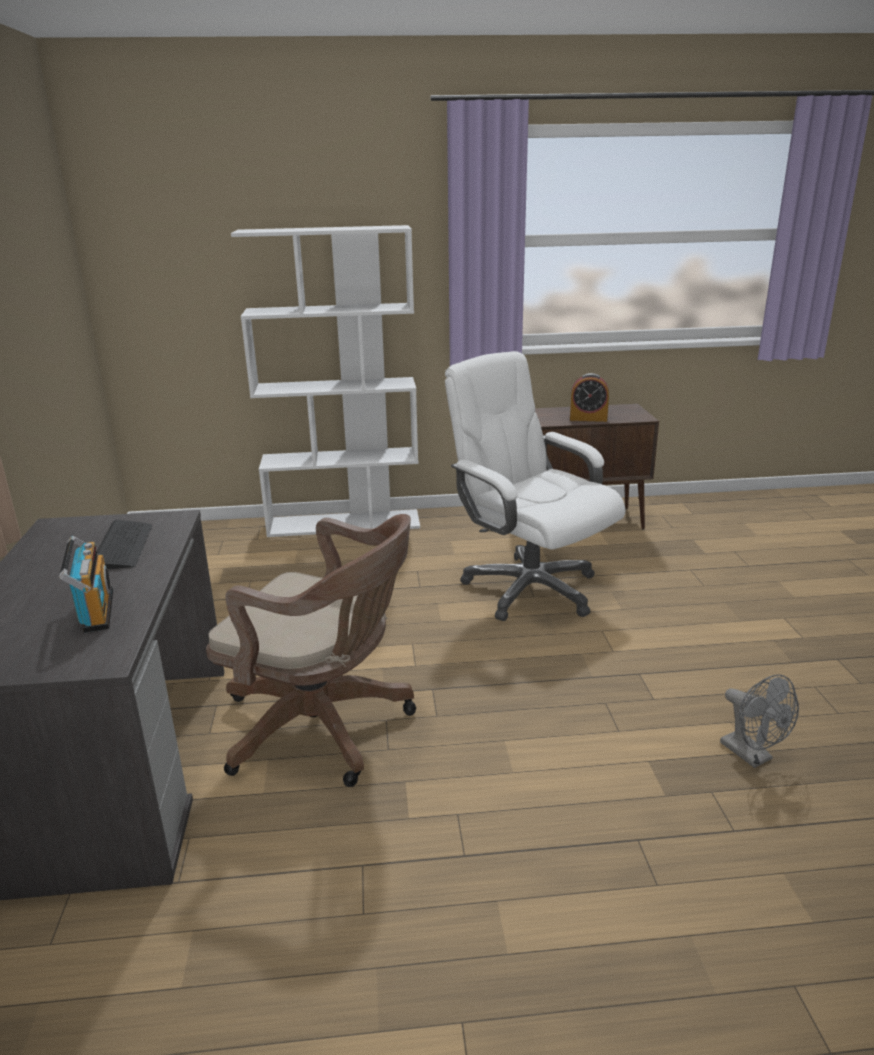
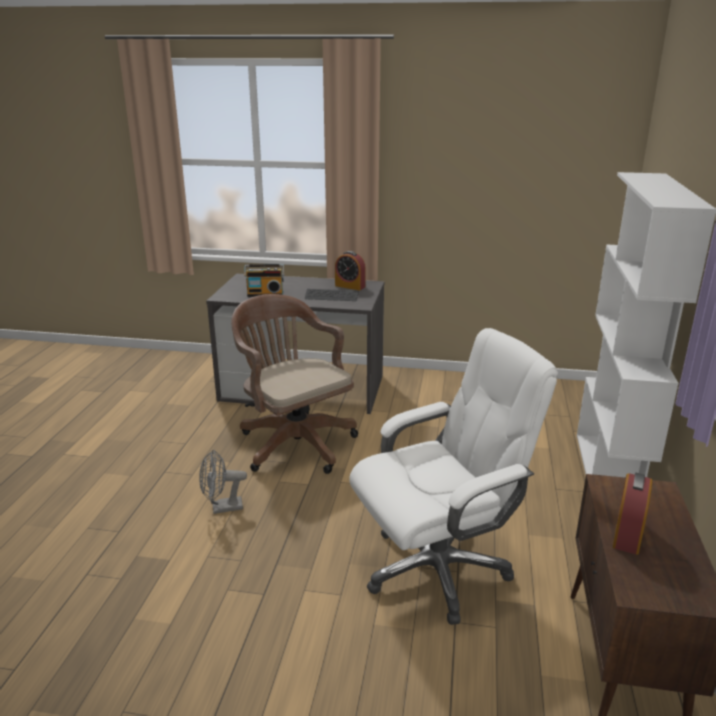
camera: 105 degrees right, 0 degrees up
brown office chair [206,514,416,787] -> brown office chair turned 105 degrees clockwise [231,294,358,474]
grey fan [720,675,799,768] -> grey fan moved to [199,450,247,514]
none -> alarm clock [335,251,366,290]

